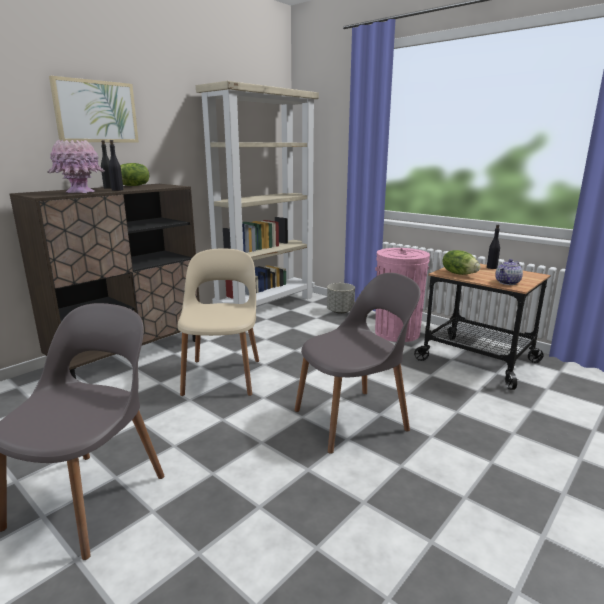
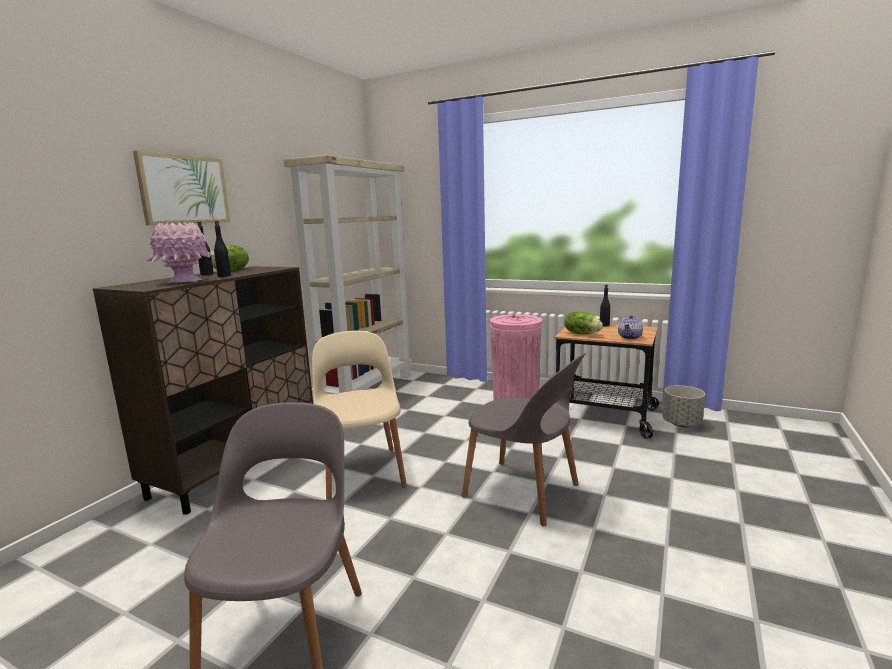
camera: 15 degrees left, 5 degrees down
grey chair [294,273,420,454] -> grey chair turned 75 degrees clockwise [462,353,586,526]
grey planter [327,283,355,314] -> grey planter moved to [663,385,705,427]

